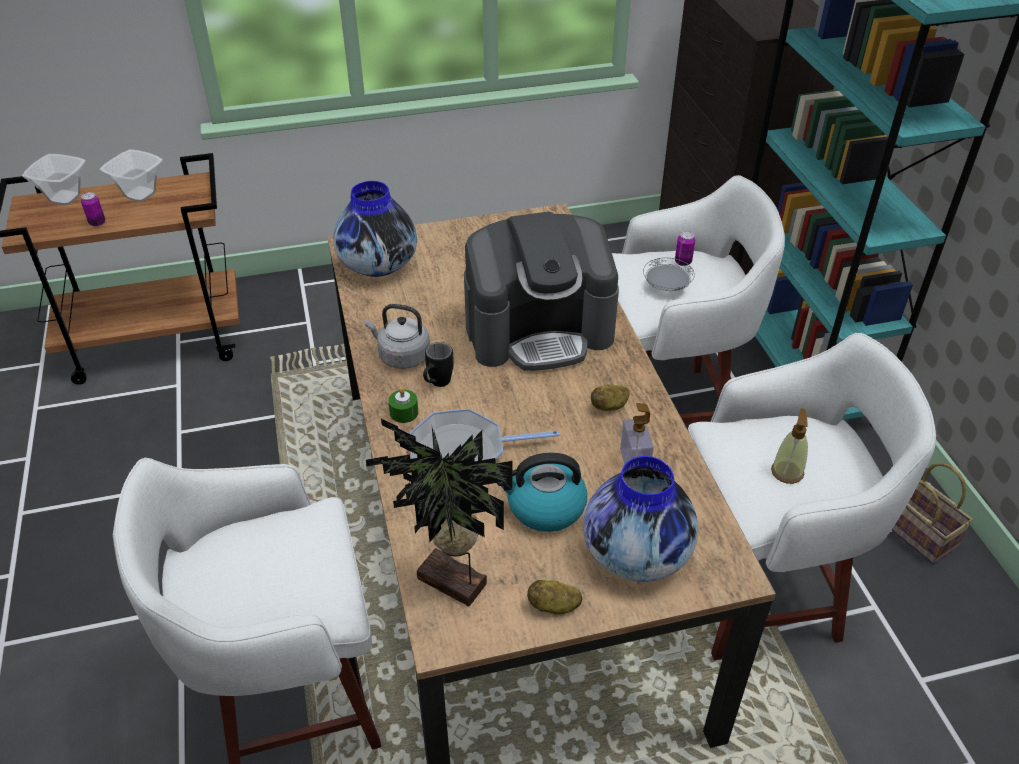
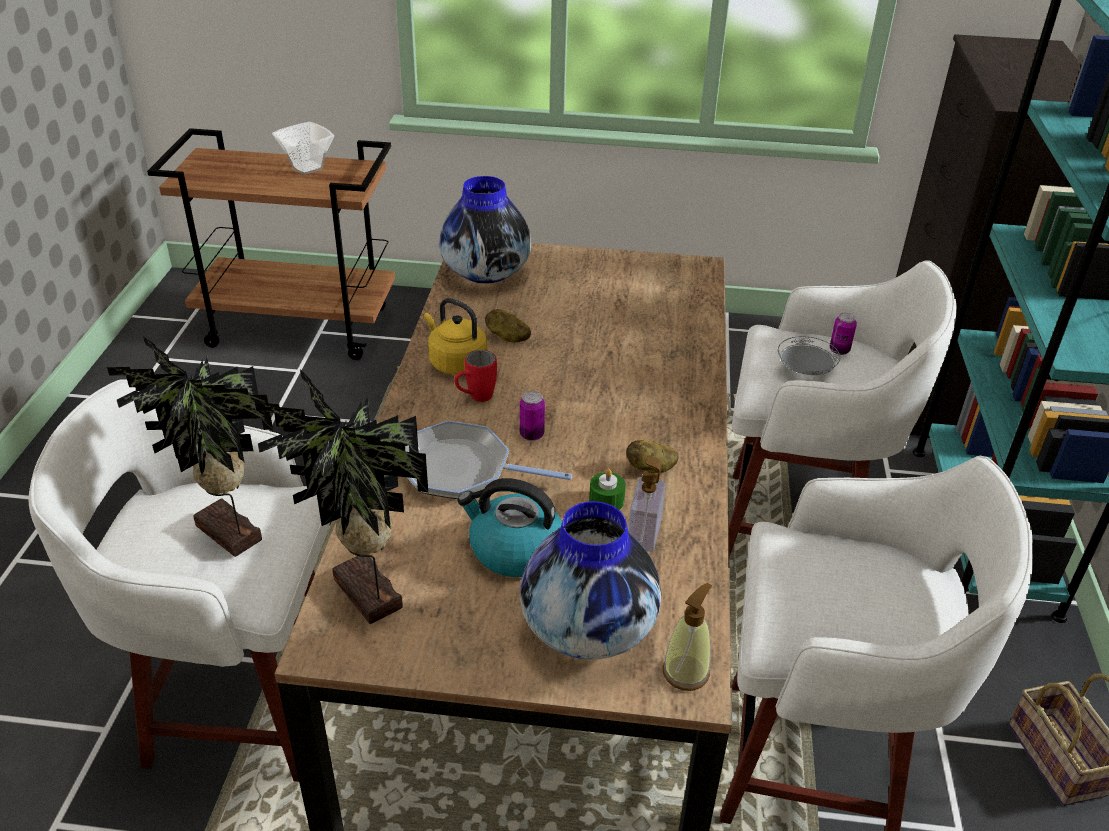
camera: 20 degrees right, 5 degrees down
bowl [22,154,86,205] -> none
can [81,192,105,227] -> can moved to [519,391,545,441]
grey kettle [365,304,430,369] -> yellow kettle [424,298,487,375]
green candle [388,388,418,423] -> green candle moved to [589,469,626,510]
black mug [423,342,454,387] -> red mug [454,350,497,402]
coffee machine [464,212,619,371] -> none
potato [527,580,582,615] -> potato moved to [485,309,531,342]
soap dispenser [771,409,808,484] -> soap dispenser moved to [662,583,712,691]
none -> potted plant [107,337,273,557]

